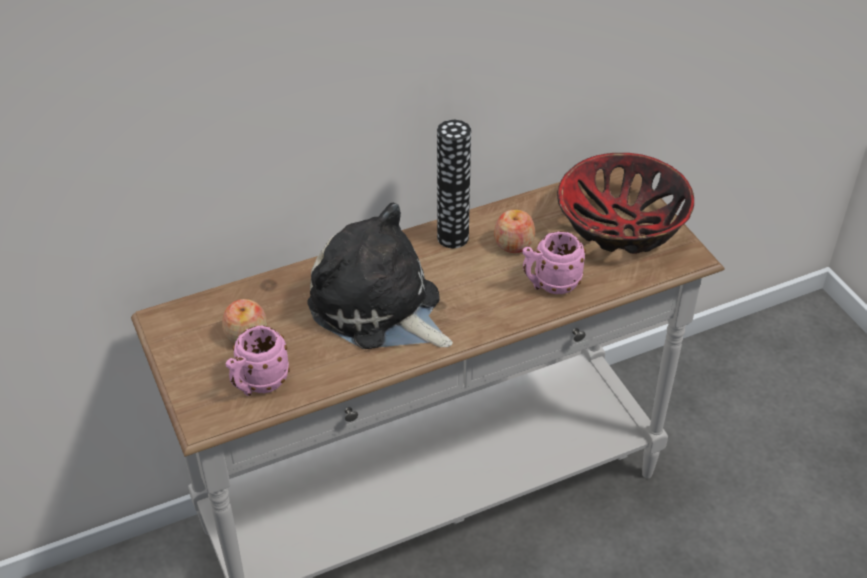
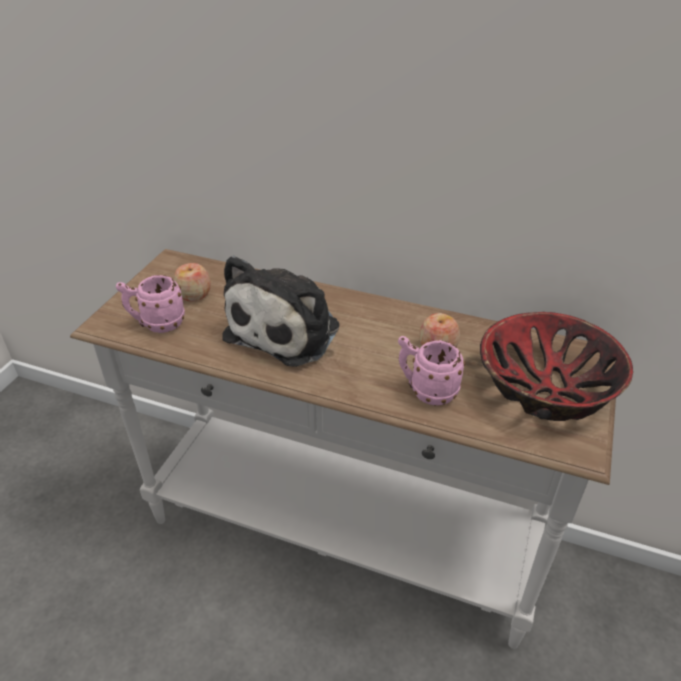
camera: 45 degrees right, 5 degrees down
plush toy [307,203,453,349] -> plush toy turned 150 degrees counterclockwise [222,255,339,367]
vase [437,120,471,248] -> none

